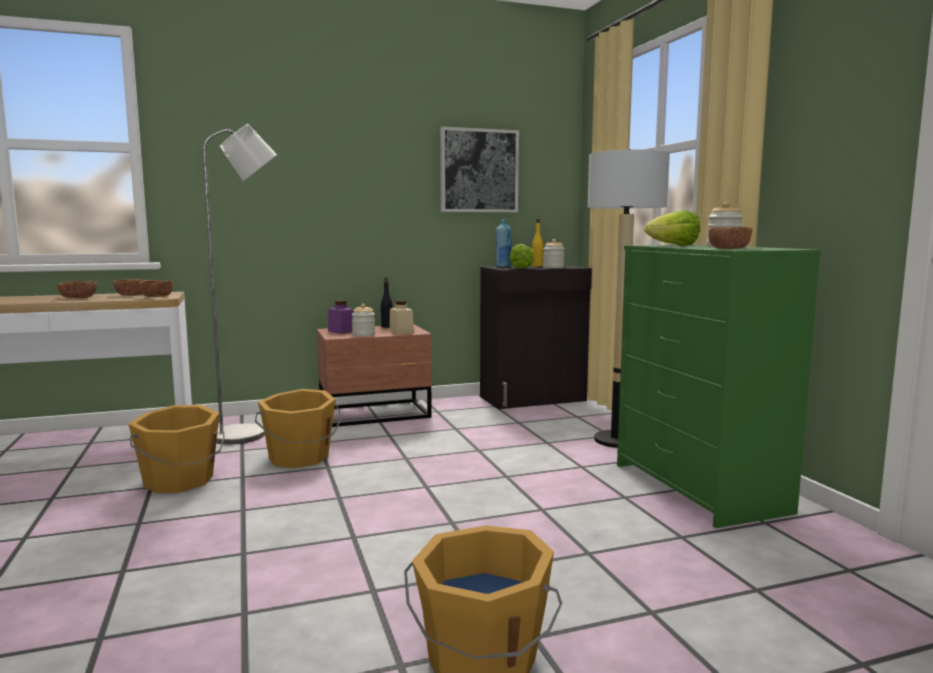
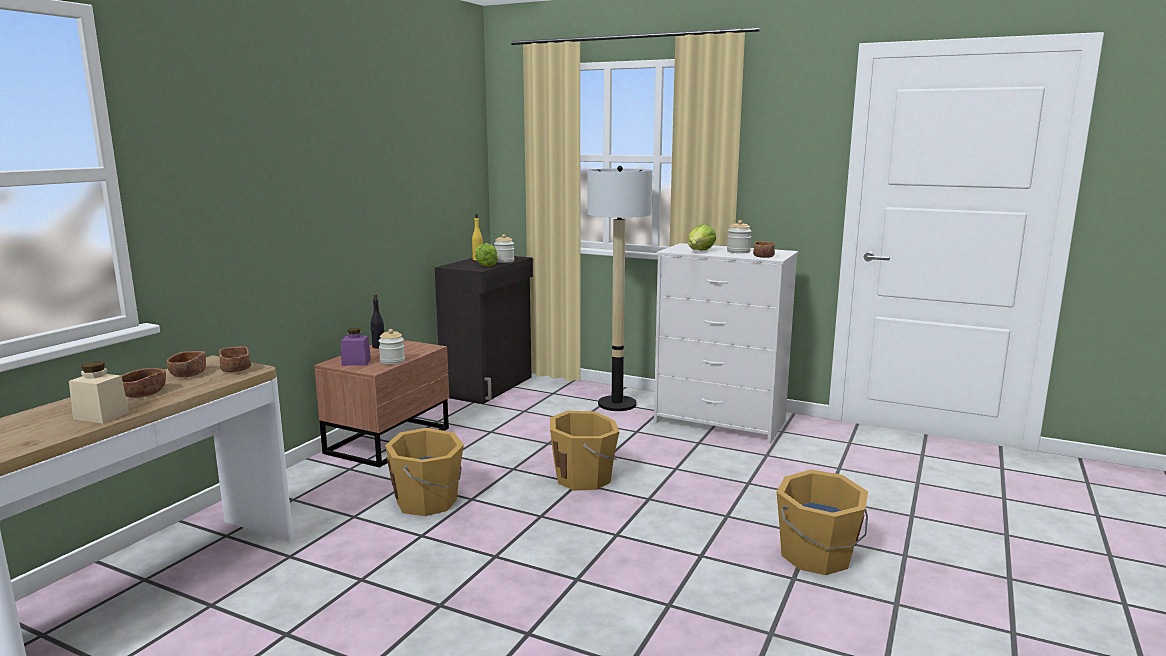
camera: 45 degrees left, 5 degrees up
orange bucket [128,405,225,493] -> orange bucket moved to [550,411,620,491]
grey floor lamp [203,124,277,444] -> none
beige jar [389,300,414,334] -> beige jar moved to [69,361,129,424]
picture [440,127,519,212] -> none
blue bottle [496,219,512,267] -> none
green dresser [617,245,822,528] -> white dresser [654,243,798,444]

